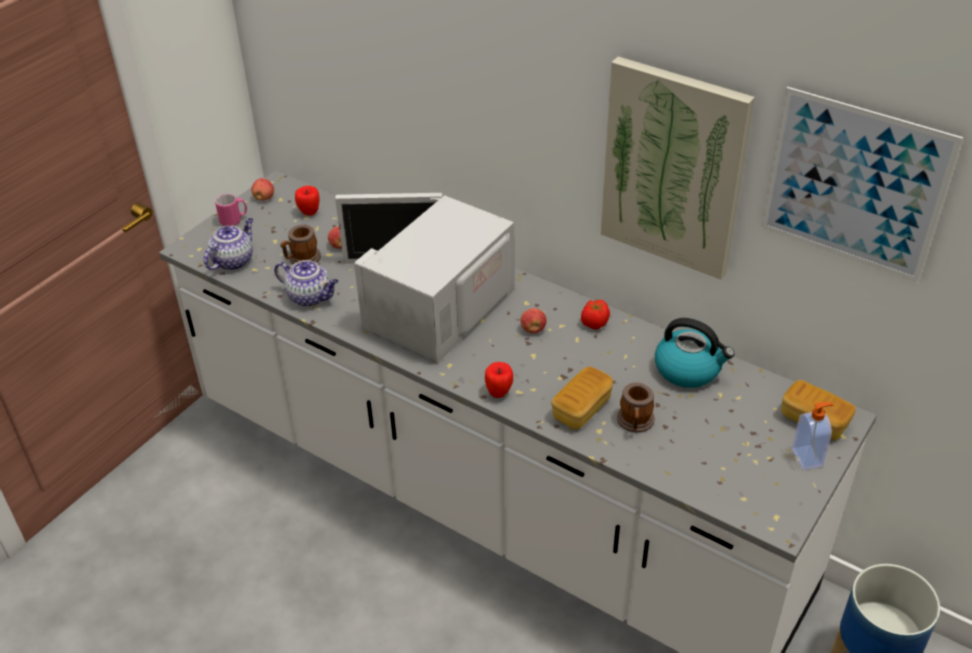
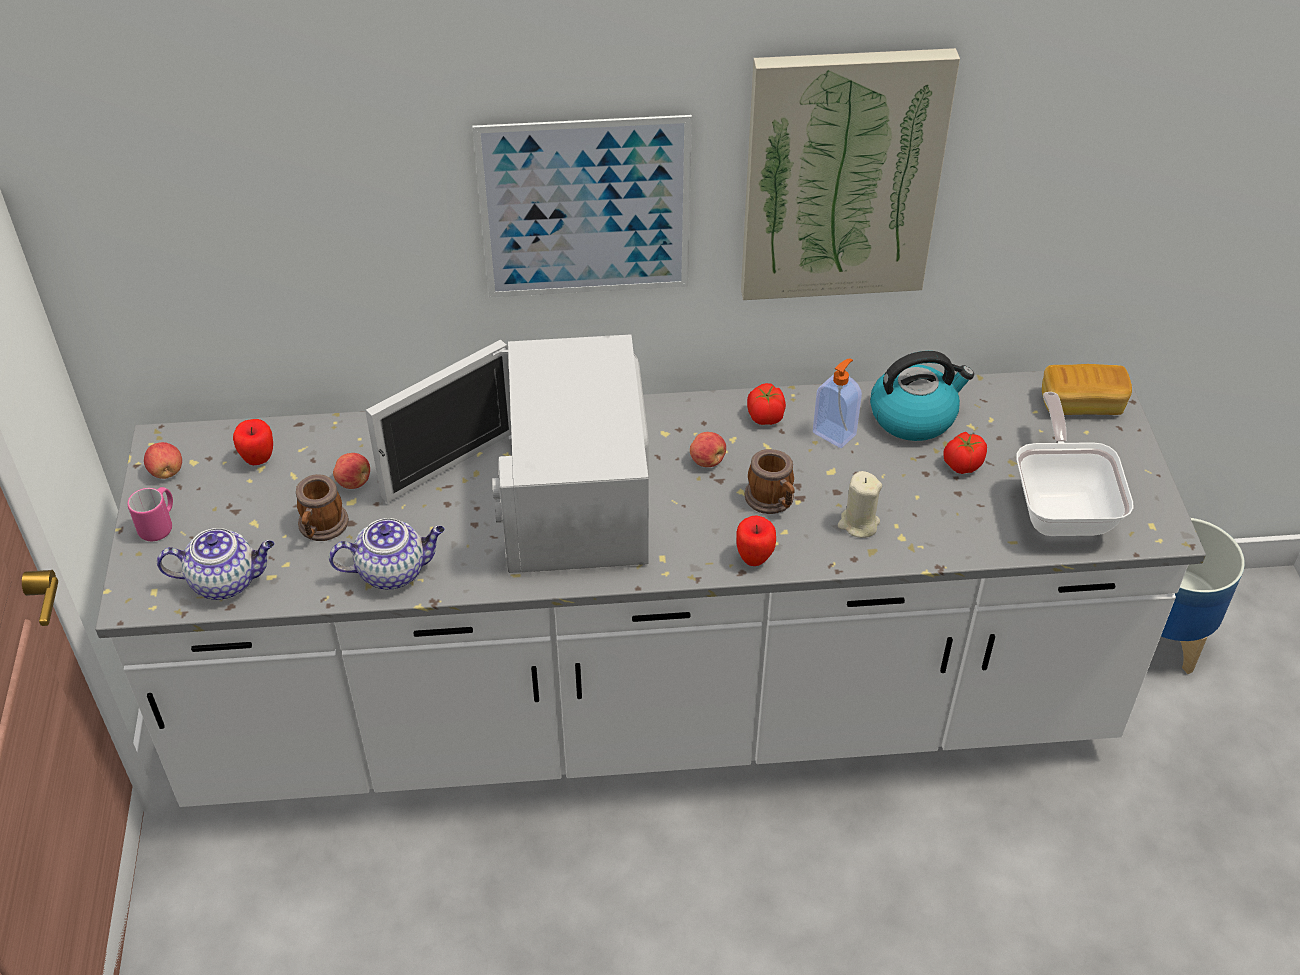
camera: 40 degrees left, 5 degrees up
teapot [204,218,253,270] -> teapot turned 90 degrees clockwise [157,528,274,600]
bread [551,366,613,429] -> beige candle [838,471,882,538]
mug [617,382,655,433] -> mug moved to [745,449,795,514]
picture [761,87,963,282] -> picture moved to [473,115,692,297]
soap dispenser [792,402,834,470] -> soap dispenser moved to [813,358,862,448]
none -> tomato [943,432,987,474]
none -> frying pan [1016,392,1134,536]

